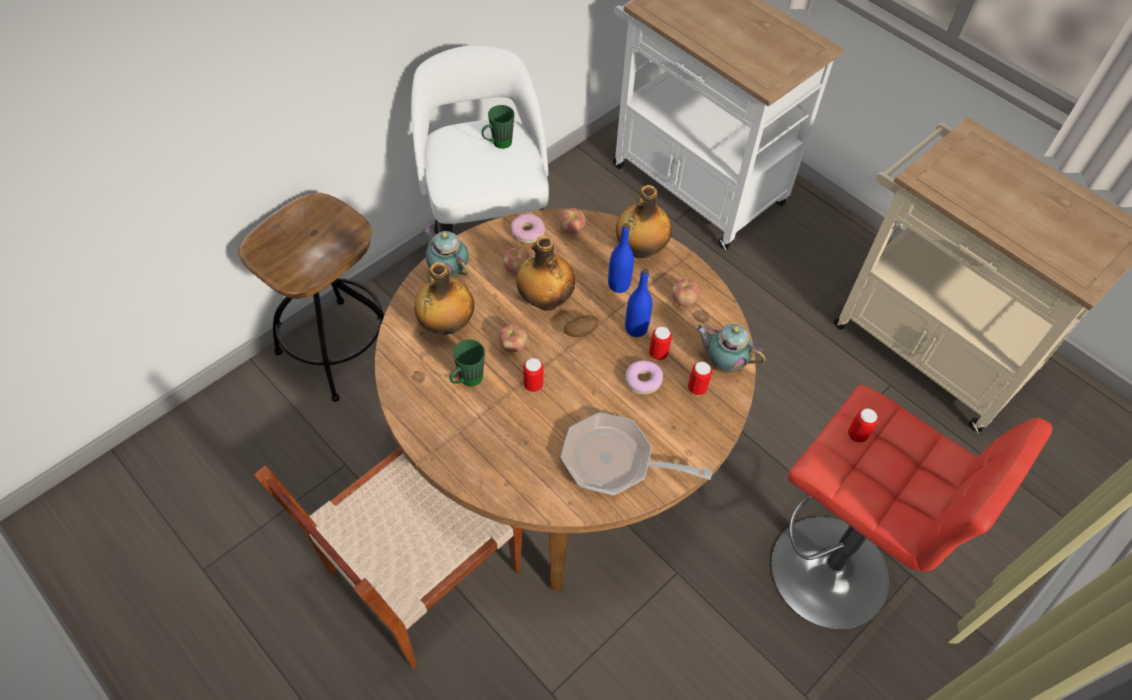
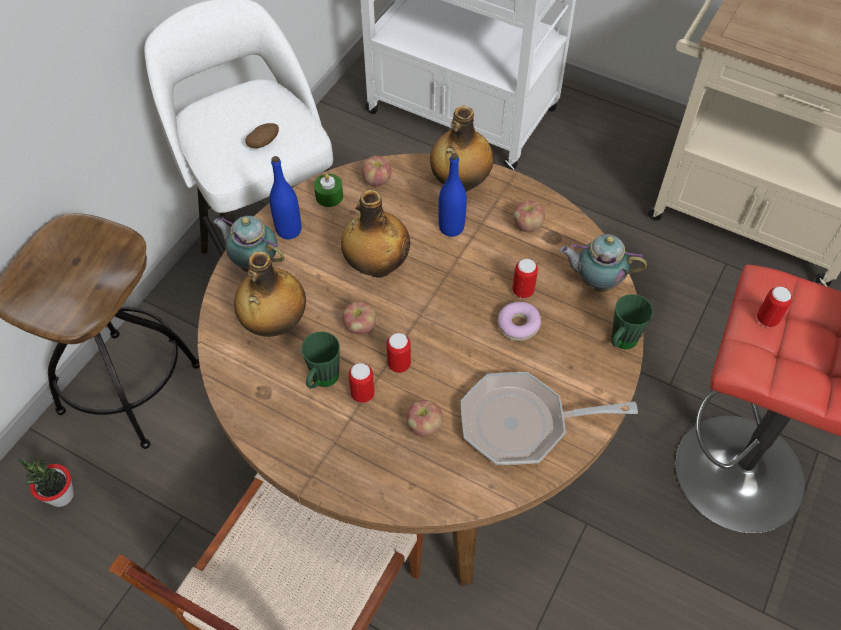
camera: 15 degrees left, 0 degrees up
green mug [481,105,514,149] -> green mug moved to [612,294,653,349]
apple [504,247,530,275] -> apple moved to [407,400,443,437]
donut [511,214,545,243] -> green candle [314,173,343,207]
potato [564,315,599,337] -> potato moved to [245,123,279,148]
blue bottle [625,268,652,337] -> blue bottle moved to [269,156,302,239]
can [688,362,712,396] -> can moved to [348,363,375,403]
none -> potted plant [18,457,74,507]

